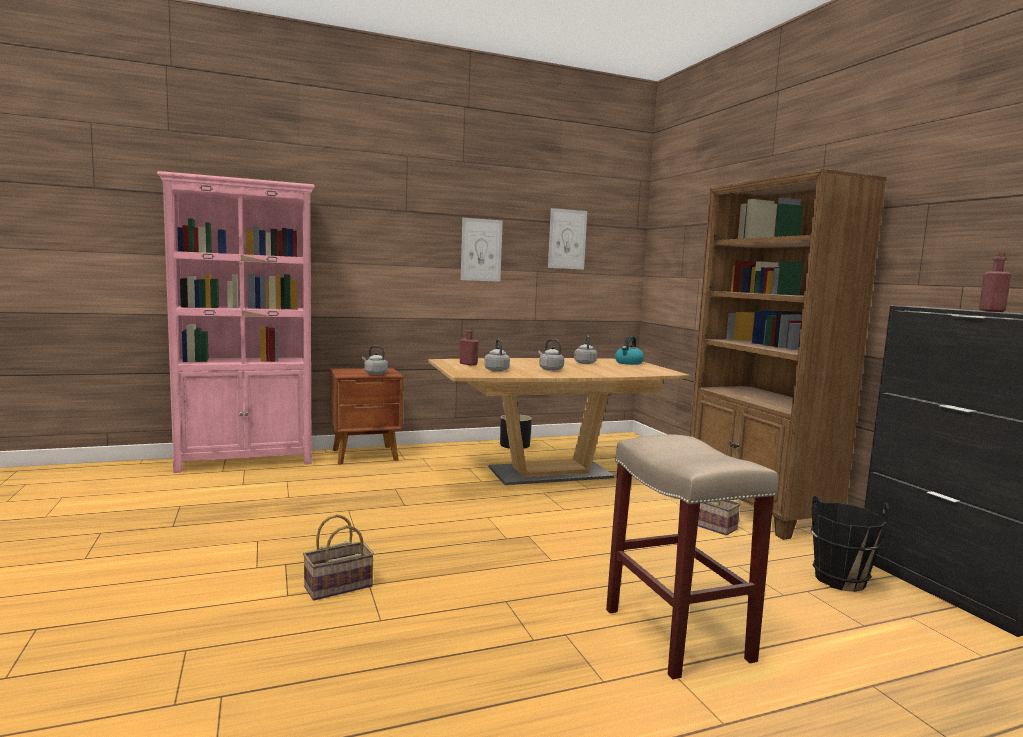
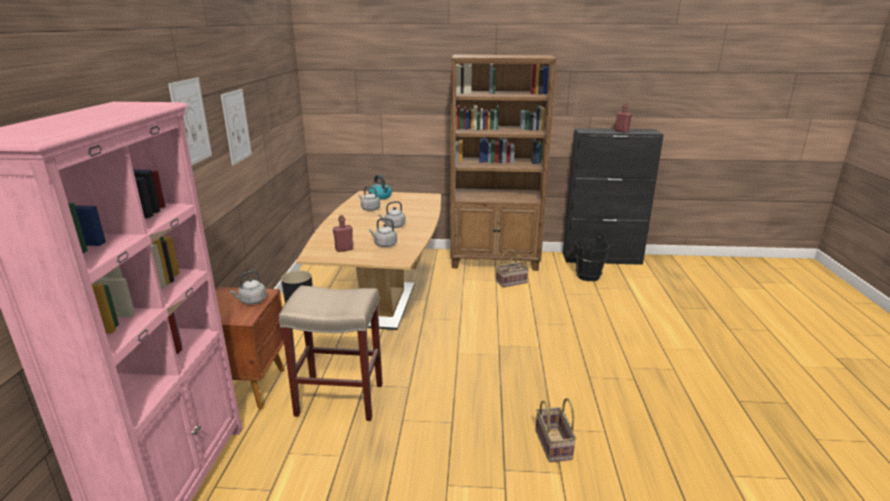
camera: 65 degrees left, 15 degrees up
picture [548,208,587,270] -> picture moved to [168,78,212,165]
beige stool [606,434,778,679] -> beige stool moved to [279,285,383,421]

